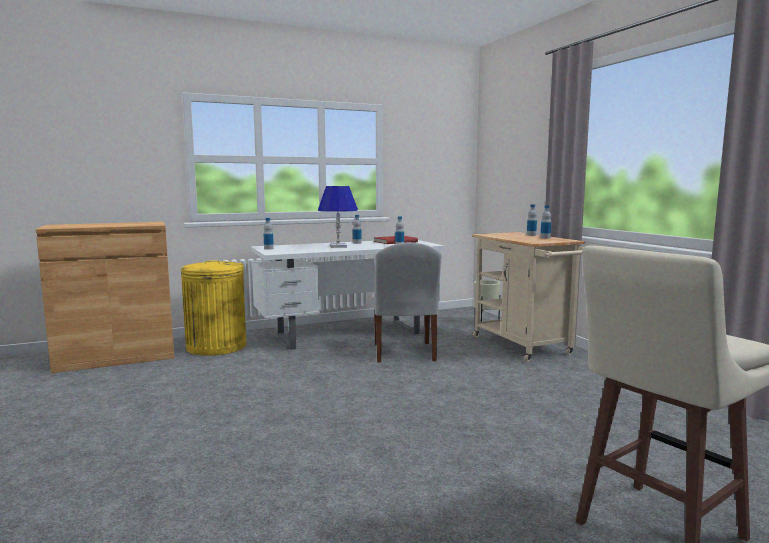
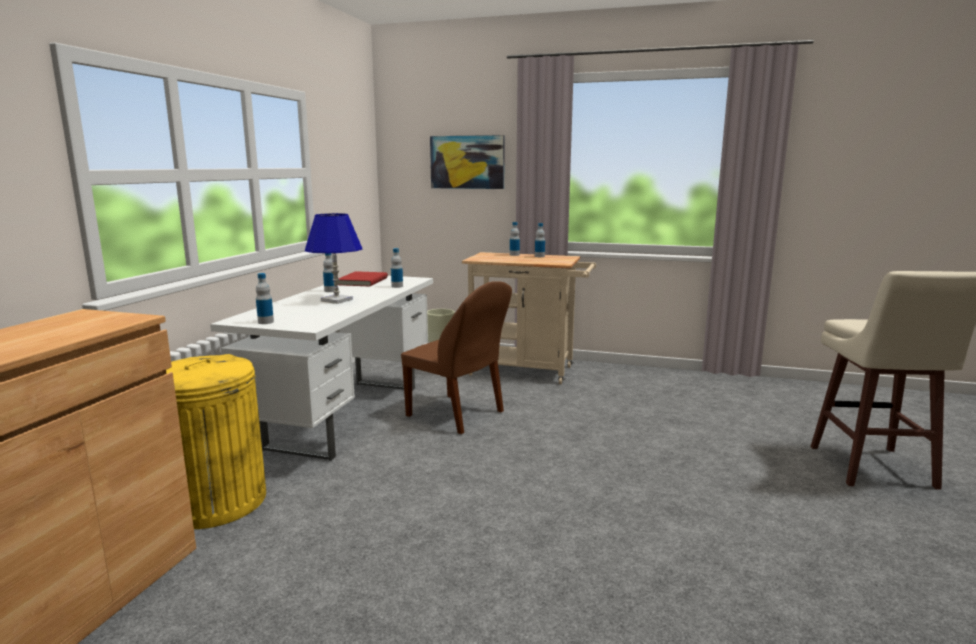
camera: 50 degrees left, 5 degrees up
white chair [373,242,442,363] -> brown chair [401,281,512,434]
none -> picture [430,135,505,189]

